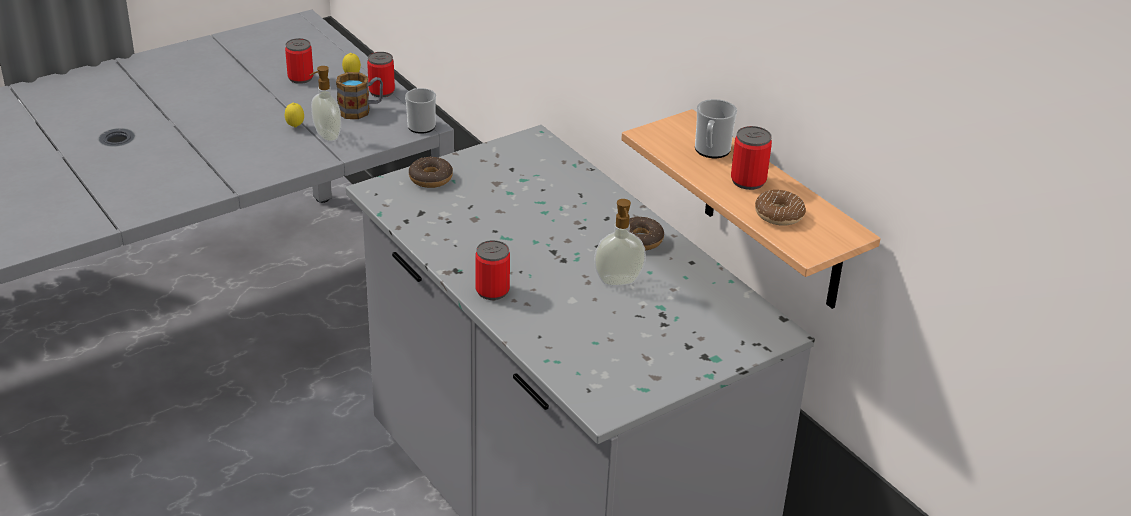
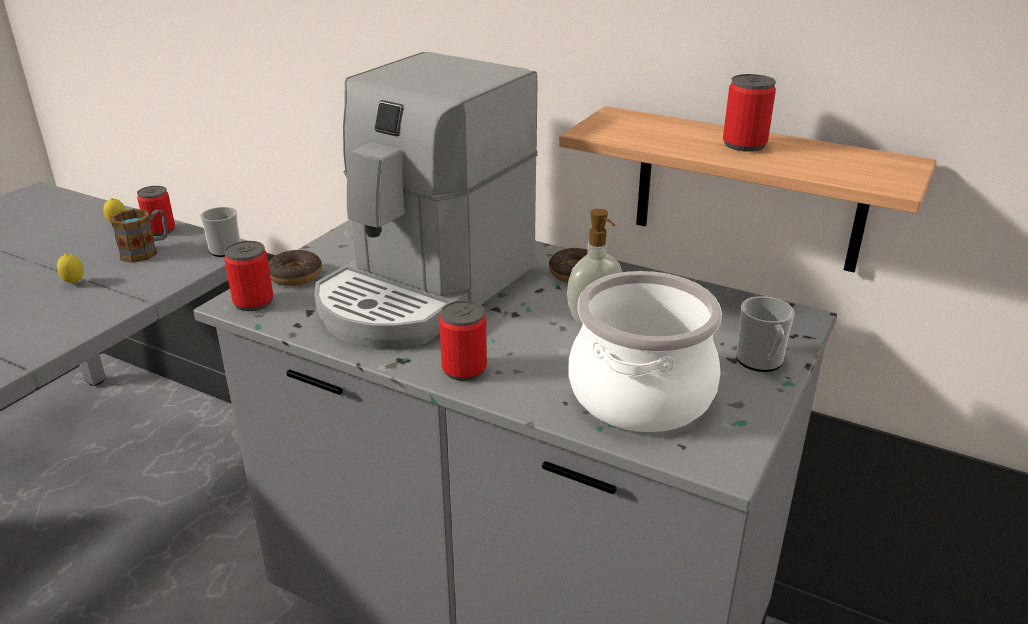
camera: 25 degrees left, 5 degrees down
can [285,38,314,84] -> can moved to [224,241,273,311]
soap dispenser [310,66,341,141] -> none
mug [695,99,737,158] -> mug moved to [736,296,795,372]
donut [755,190,806,226] -> none
none -> coffee machine [314,52,538,349]
none -> cooking pot [568,271,722,432]

